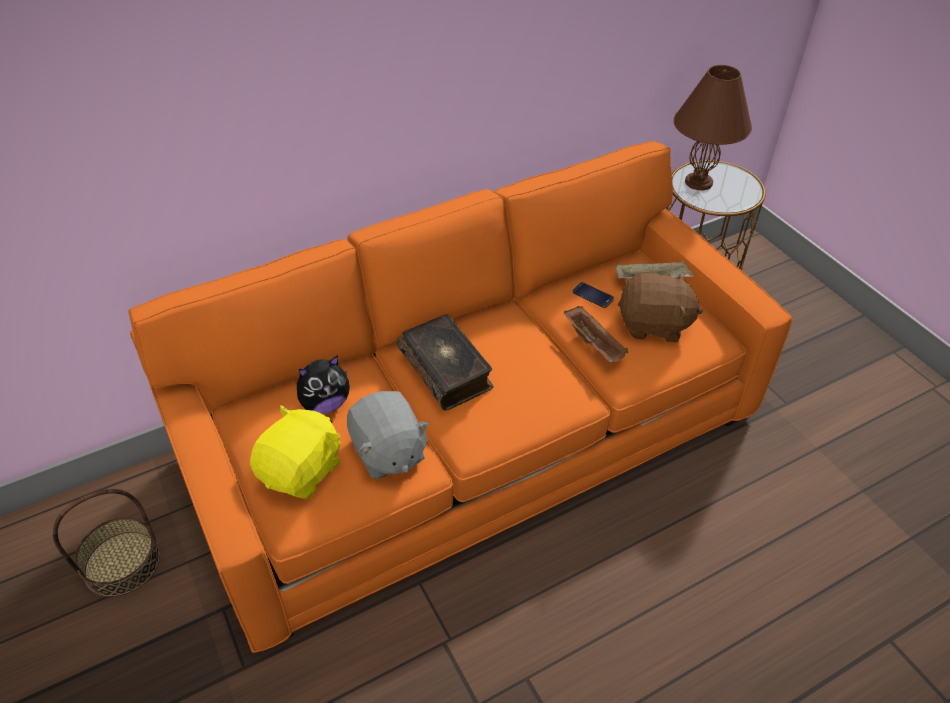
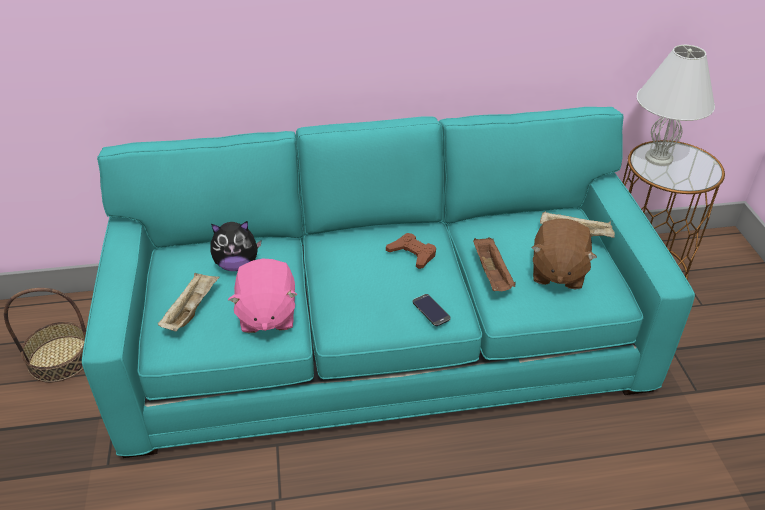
camera: 20 degrees right, 5 degrees down
orange sofa [128,141,792,653] -> turquoise sofa [82,107,695,458]
yellow plush toy [250,406,341,499] -> beige tray [158,273,219,331]
grey plush toy [347,391,430,479] -> pink plush toy [228,259,297,333]
book [397,314,493,410] -> none
phone [572,282,614,308] -> phone moved to [413,294,451,326]
brown plush toy [618,272,703,342] -> brown plush toy turned 75 degrees clockwise [531,219,597,289]
brown table lamp [674,65,752,190] -> white table lamp [637,45,715,166]
none -> brown game controller [386,233,436,269]

